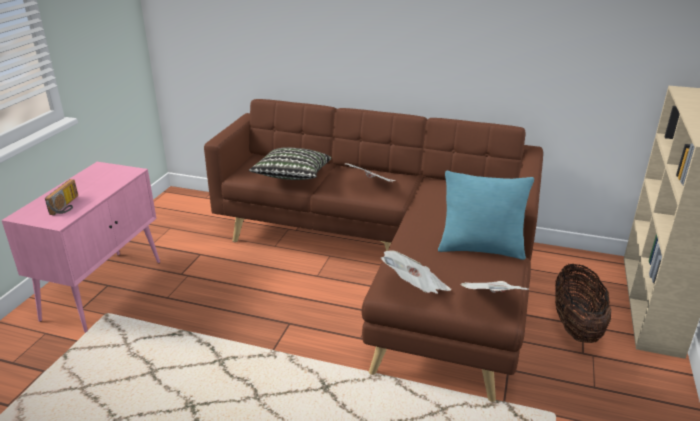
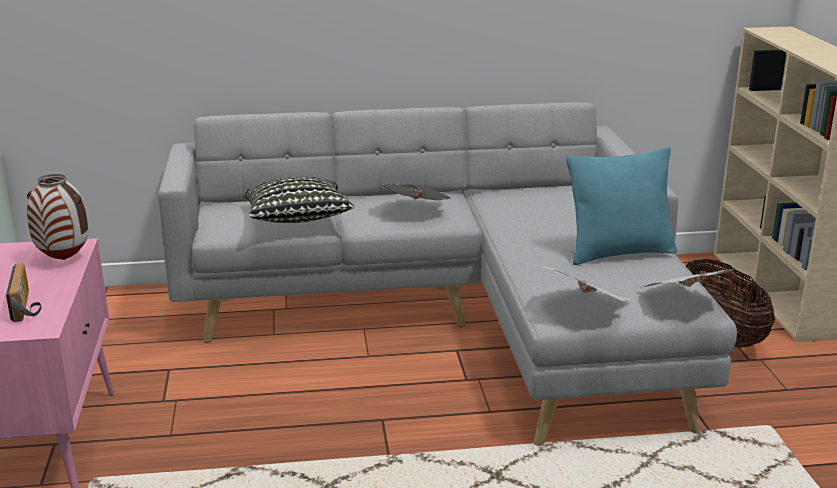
camera: 25 degrees left, 5 degrees down
brown sofa [204,99,543,402] -> grey sofa [158,102,737,446]
none -> vase [27,174,89,260]

